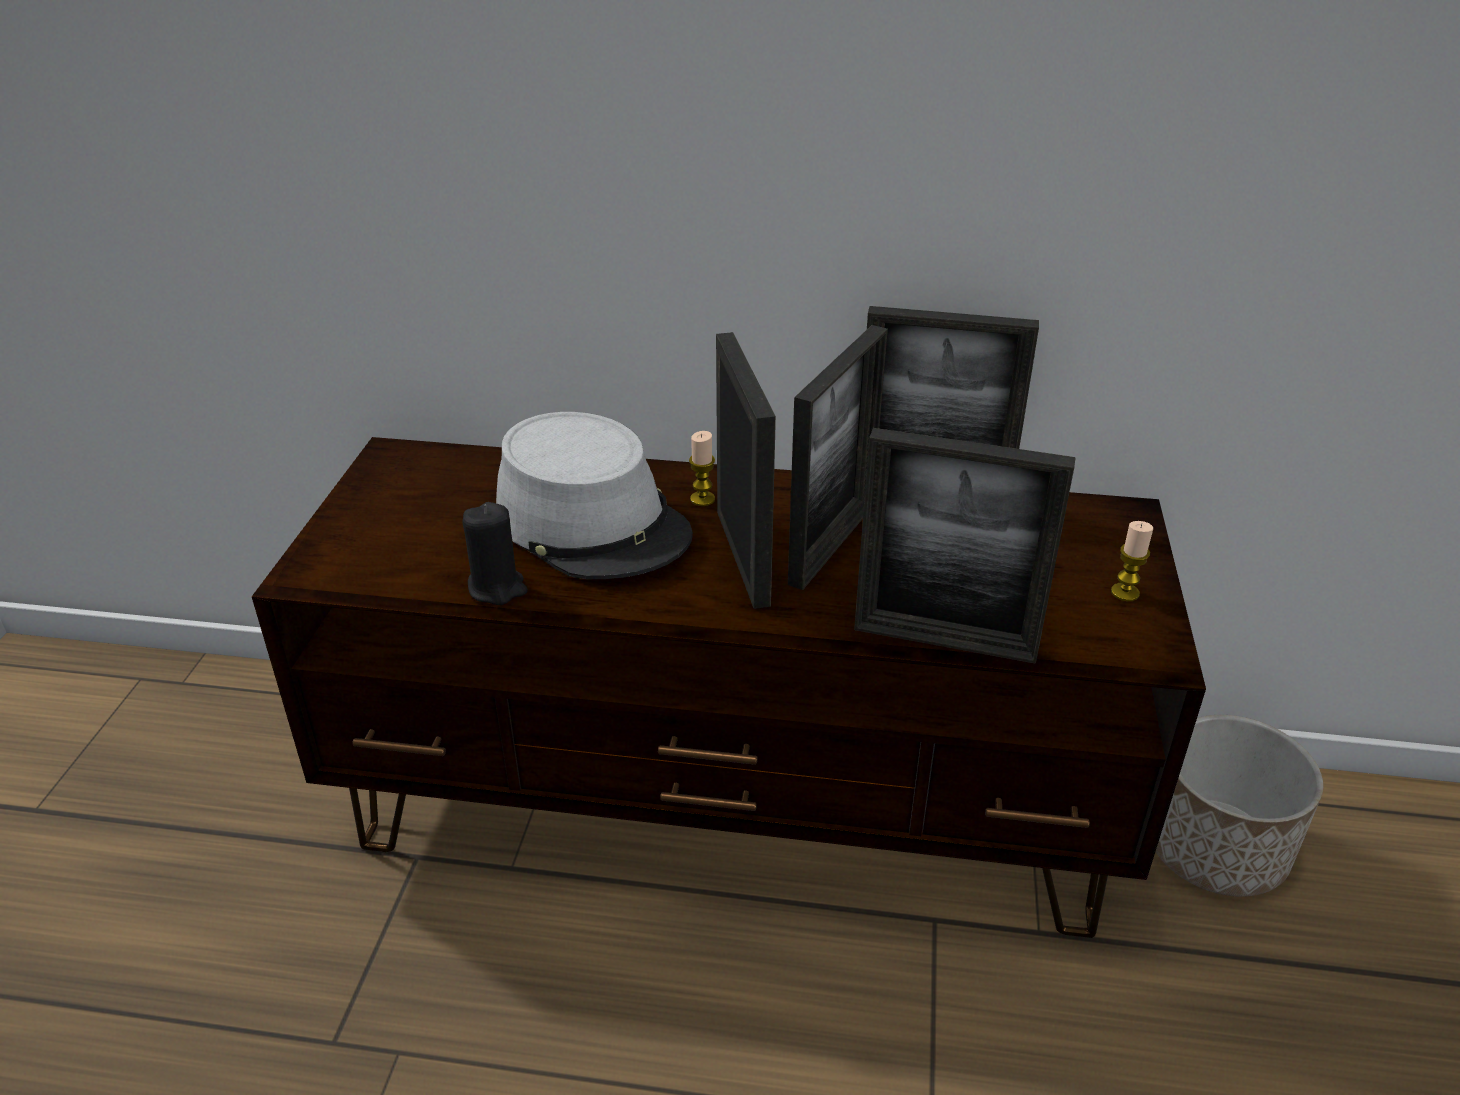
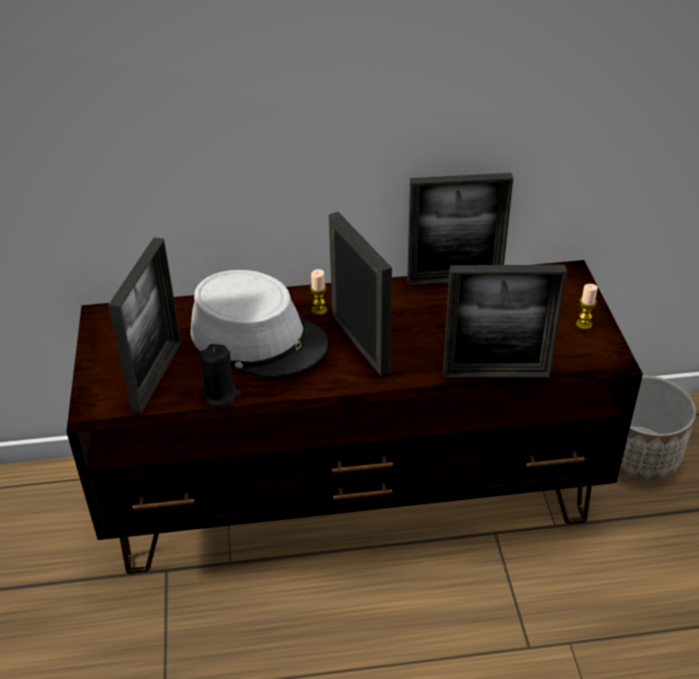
camera: 15 degrees left, 5 degrees up
picture frame [788,325,888,590] -> picture frame moved to [108,237,181,413]

